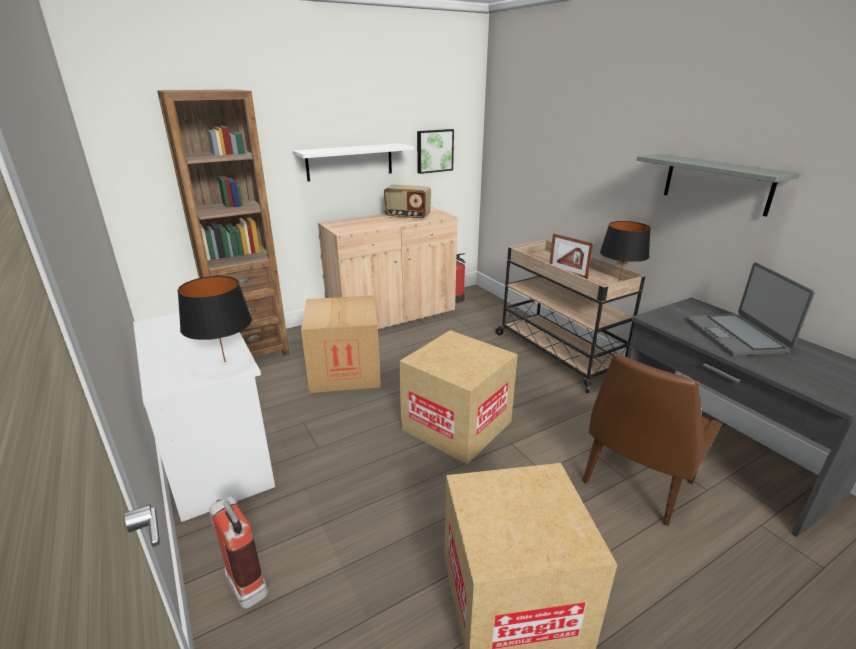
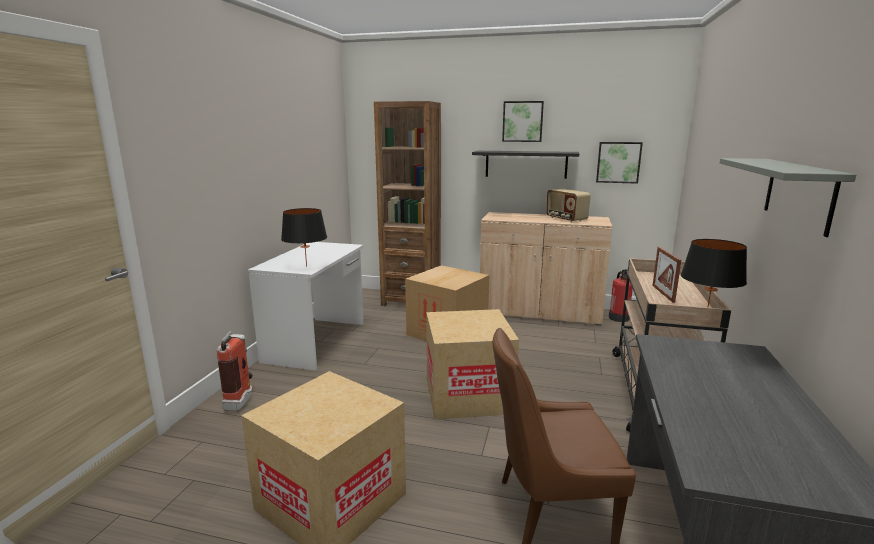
camera: 45 degrees right, 10 degrees down
white shelf [293,143,414,182] -> black shelf [472,151,579,179]
laptop [686,262,815,356] -> none
none -> picture [502,101,544,142]

